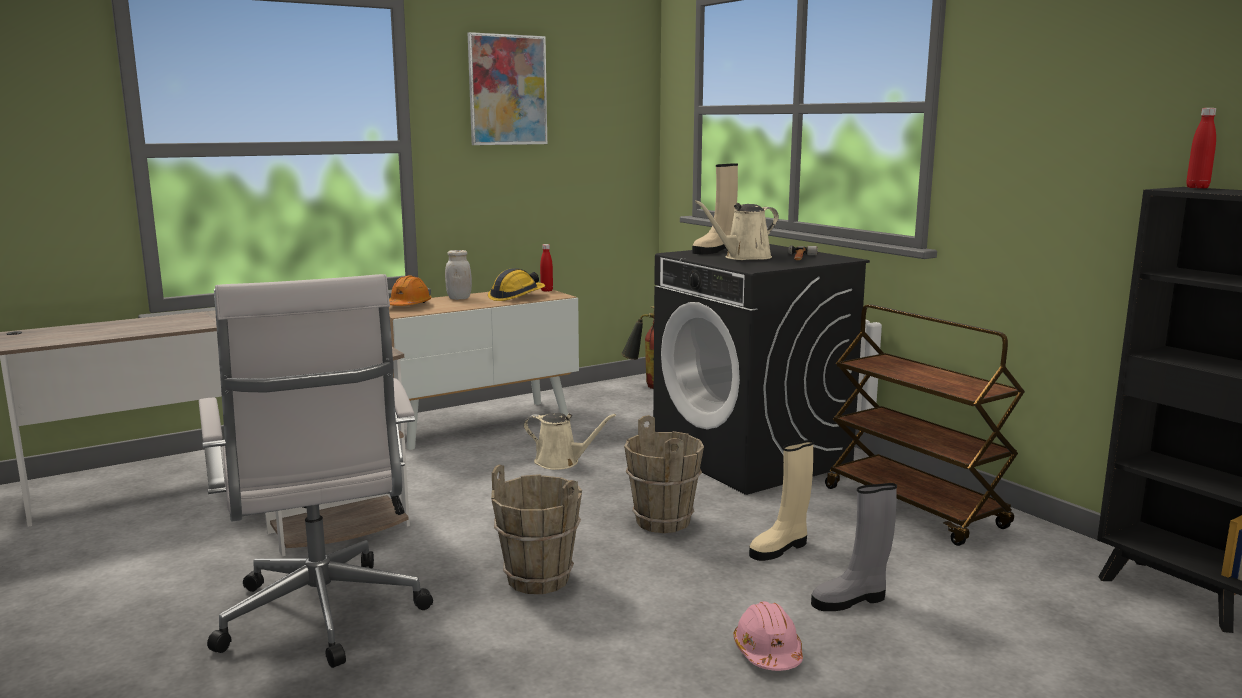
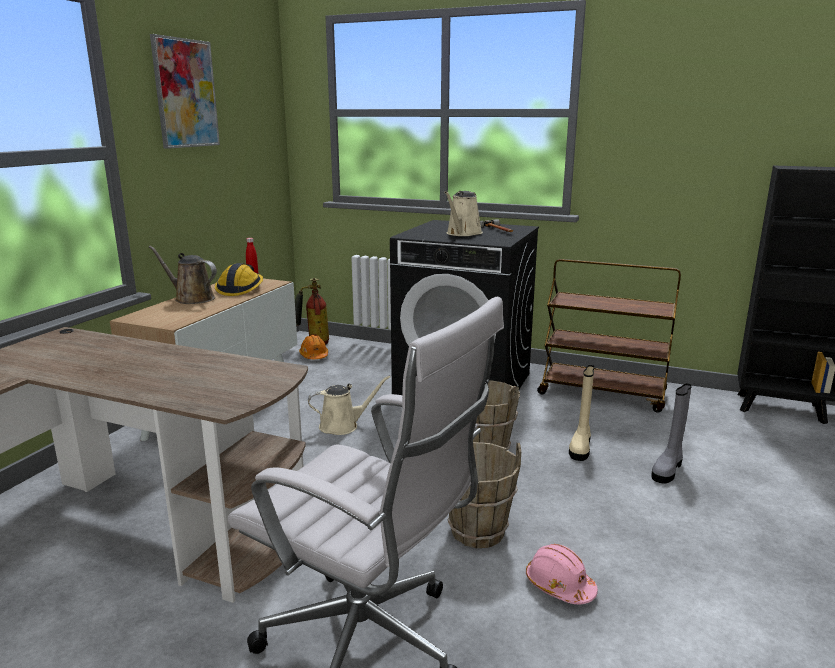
camera: 35 degrees left, 5 degrees up
orange hard hat [389,276,431,306] -> orange hard hat moved to [299,335,328,359]
white jar [445,250,472,300] -> brown watering can [149,246,217,304]
beige boot [692,163,738,254] -> none
pink hard hat [733,601,803,671] -> pink hard hat moved to [526,544,598,604]
red bottle [1186,108,1216,188] -> none

